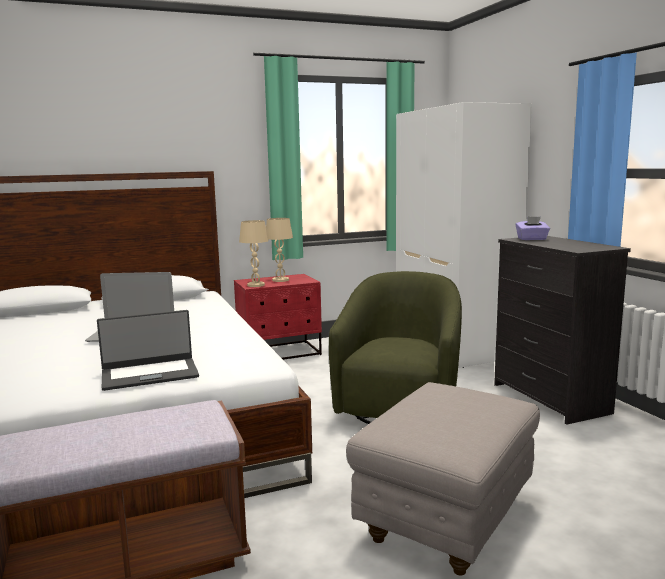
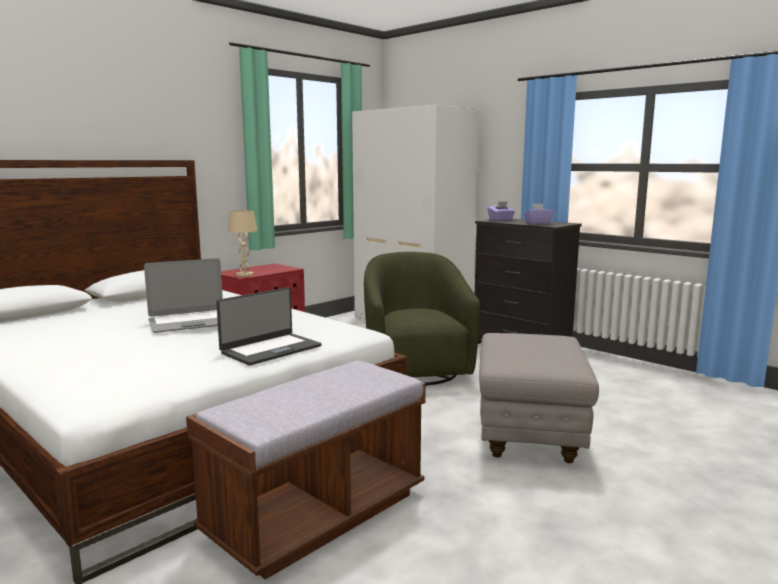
camera: 25 degrees left, 0 degrees up
beige table lamp [266,218,293,282] -> none
none -> purple tissue box [524,204,553,224]

